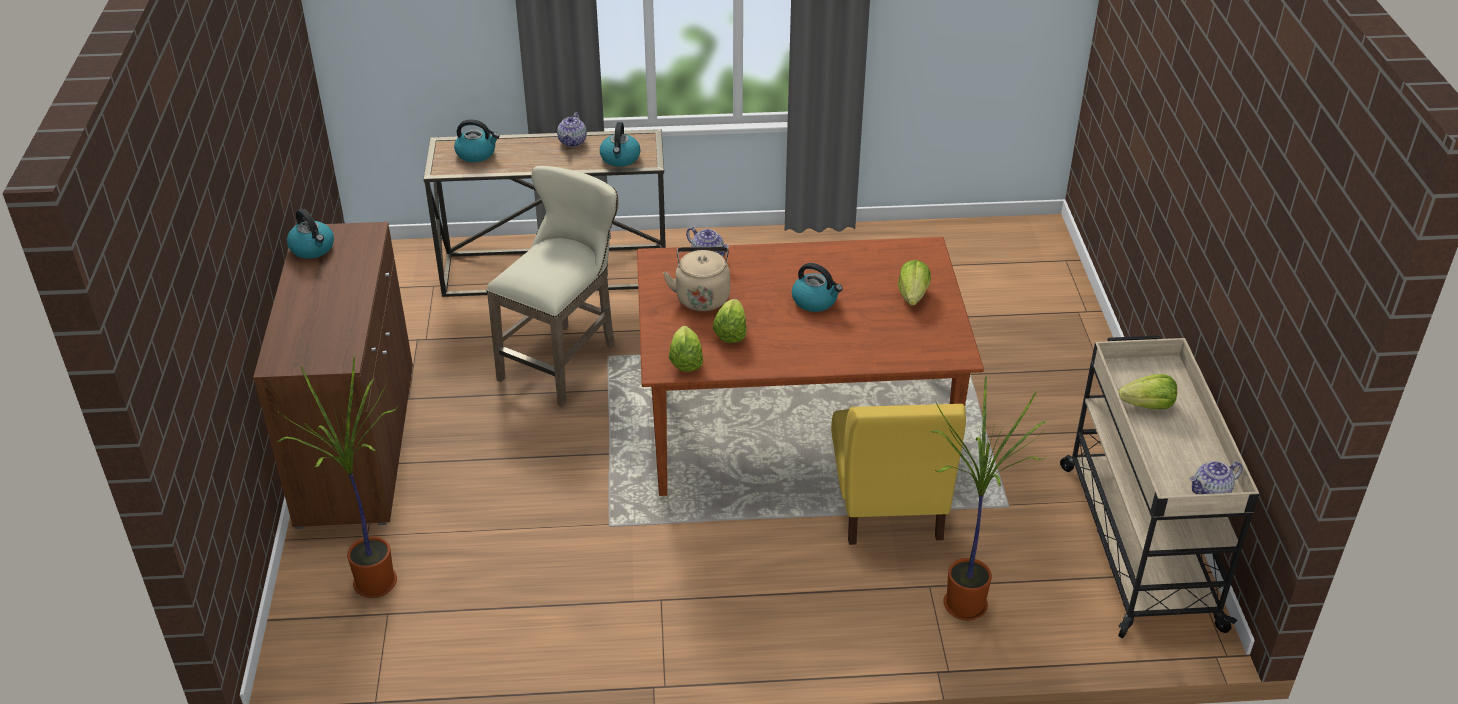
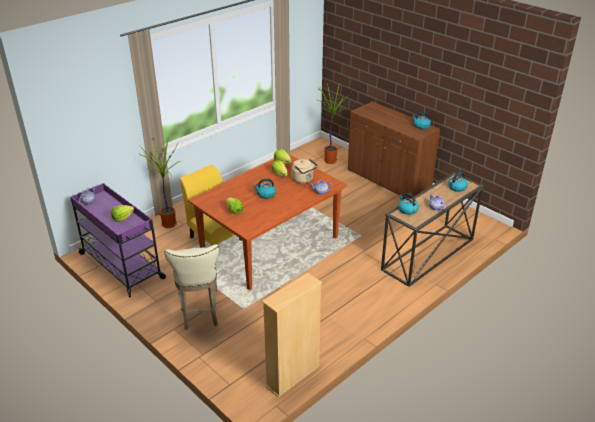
camera: 140 degrees right, 5 degrees down
beige stool [486,166,619,407] -> beige stool moved to [164,245,219,330]
beige cart [1060,336,1259,638] -> purple cart [70,183,166,298]
none -> beige bookcase [262,272,322,397]

